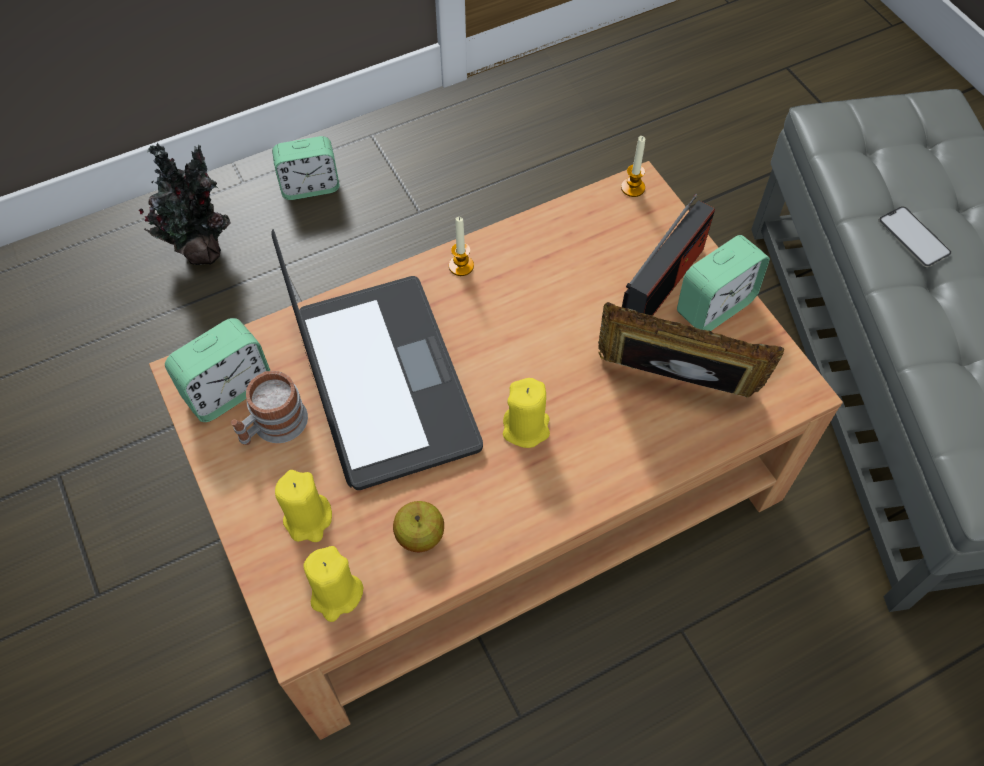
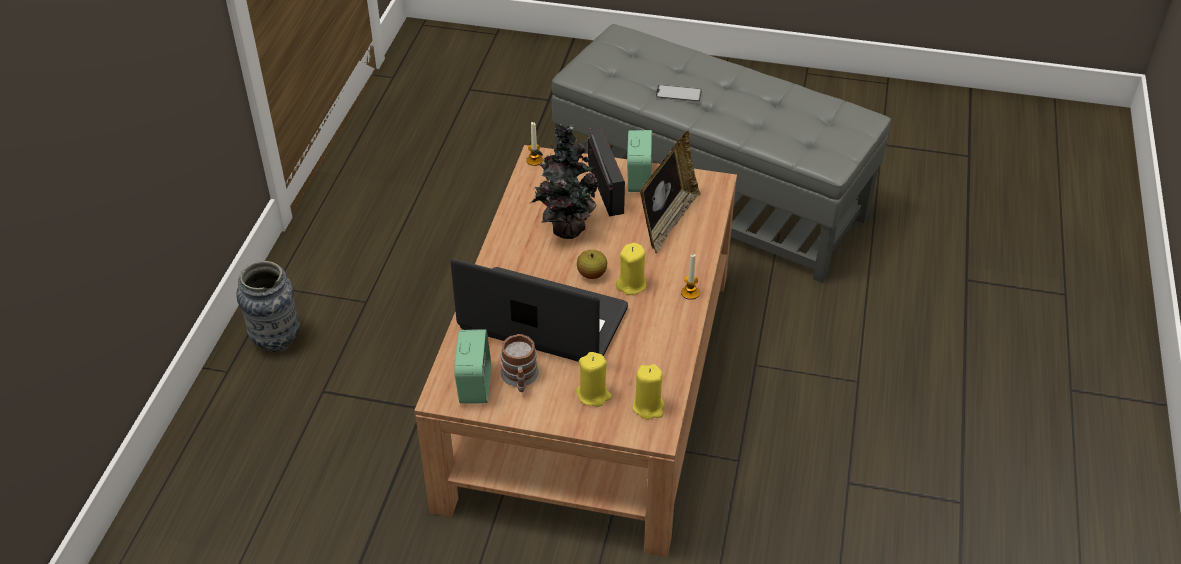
camera: 50 degrees left, 15 degrees down
potted plant [139,142,231,265] -> potted plant moved to [530,124,601,239]
alarm clock [272,136,340,200] -> vase [236,261,300,352]
apple [393,501,444,552] -> apple moved to [577,250,607,279]
candle [449,217,474,276] -> candle moved to [681,254,699,300]
picture frame [598,302,784,398] -> picture frame turned 150 degrees clockwise [640,131,701,253]

